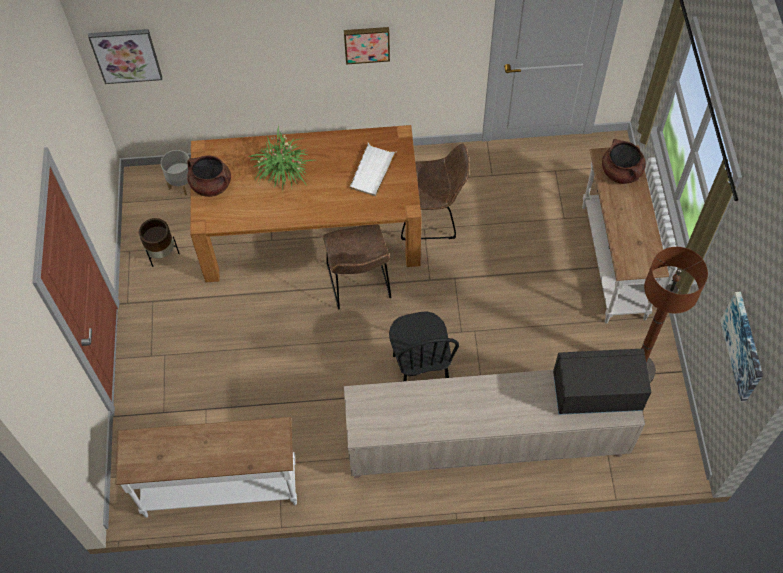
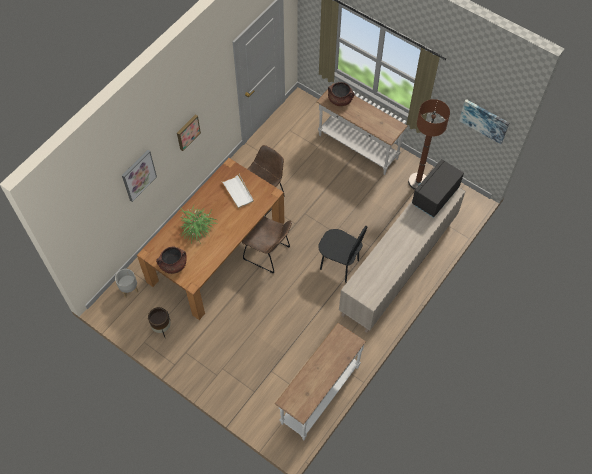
camera: 50 degrees left, 0 degrees up
picture [88,29,162,84] -> picture moved to [122,150,157,202]

